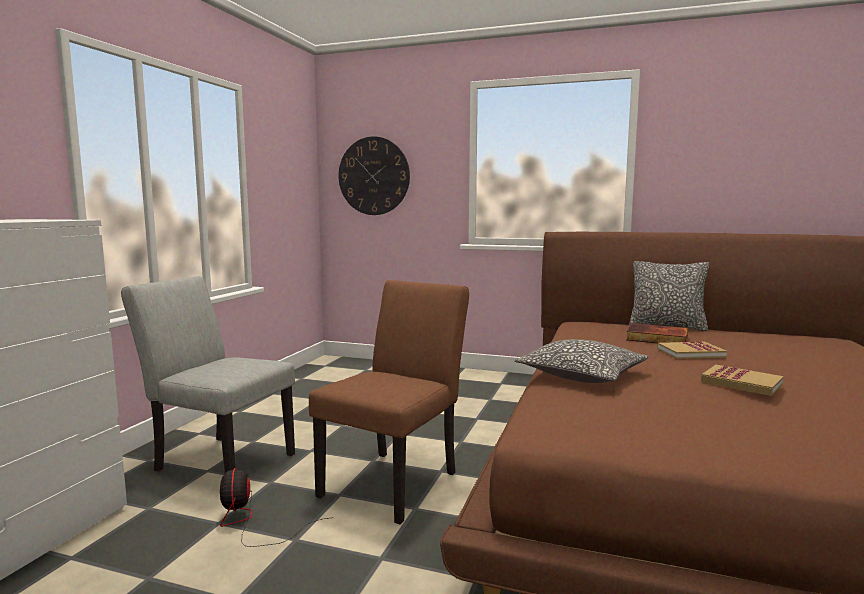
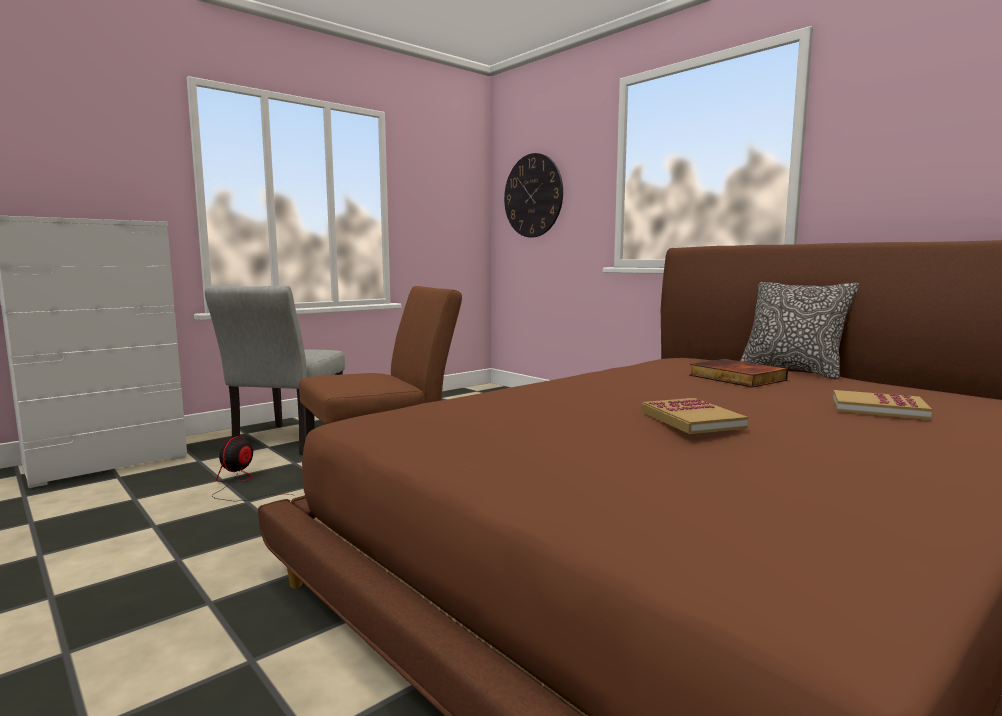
camera: 30 degrees right, 0 degrees up
grey chair [121,276,295,473] -> grey chair turned 135 degrees counterclockwise [205,285,345,455]
pillow [514,339,649,383] -> none
book [657,341,727,359] -> book moved to [833,390,932,420]

